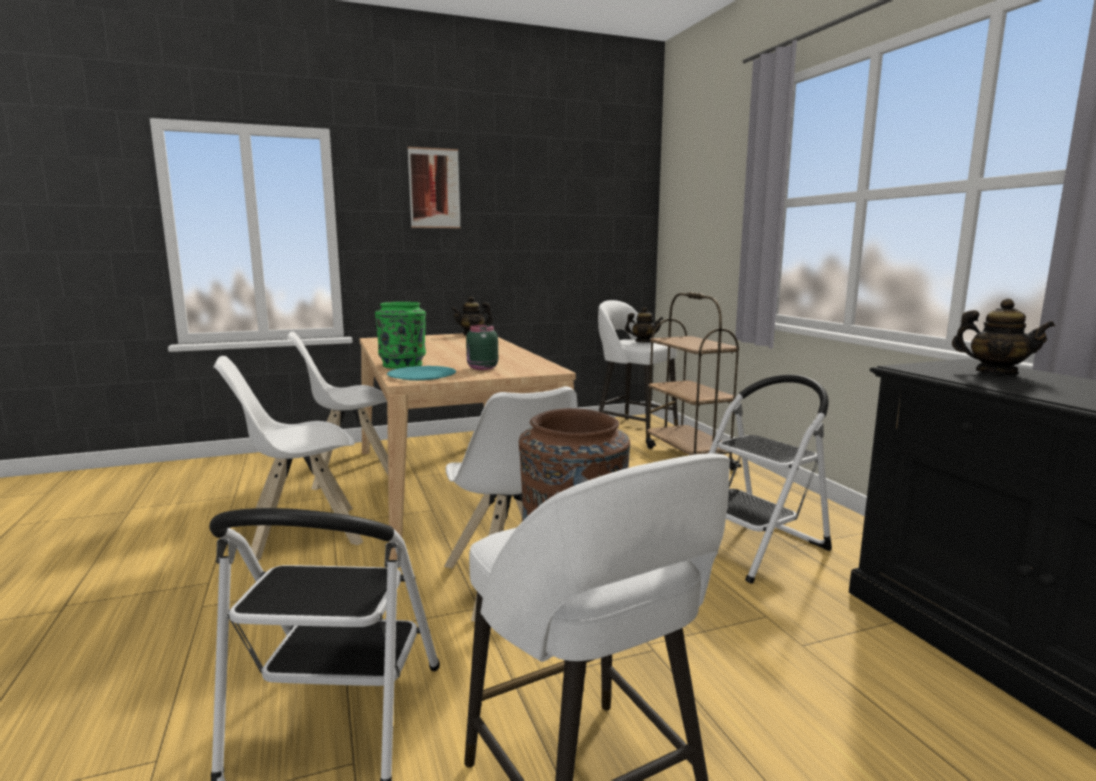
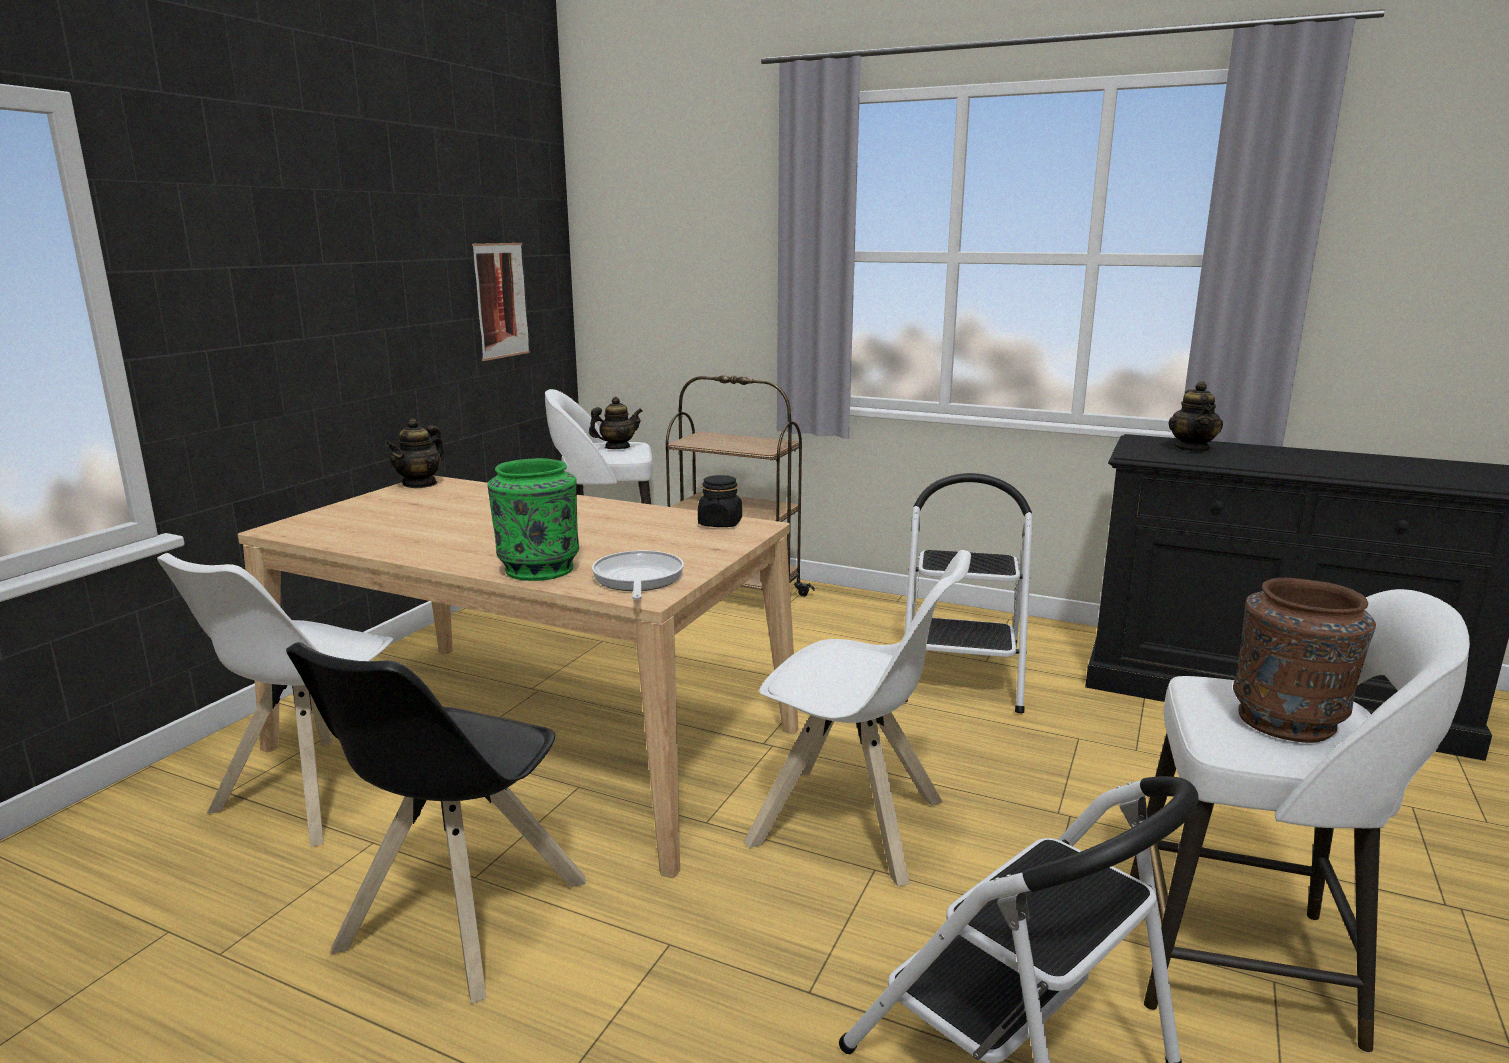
camera: 45 degrees left, 5 degrees up
white chair [213,356,363,561] -> black chair [286,642,586,1004]
turquoise plate [387,366,456,381] -> frying pan [592,551,684,599]
picture [408,147,461,228] -> picture moved to [472,243,530,361]
green jar [466,325,498,370] -> none
teapot [952,299,1056,375] -> teapot turned 105 degrees clockwise [1168,381,1223,452]
none -> black jar [698,475,742,527]

